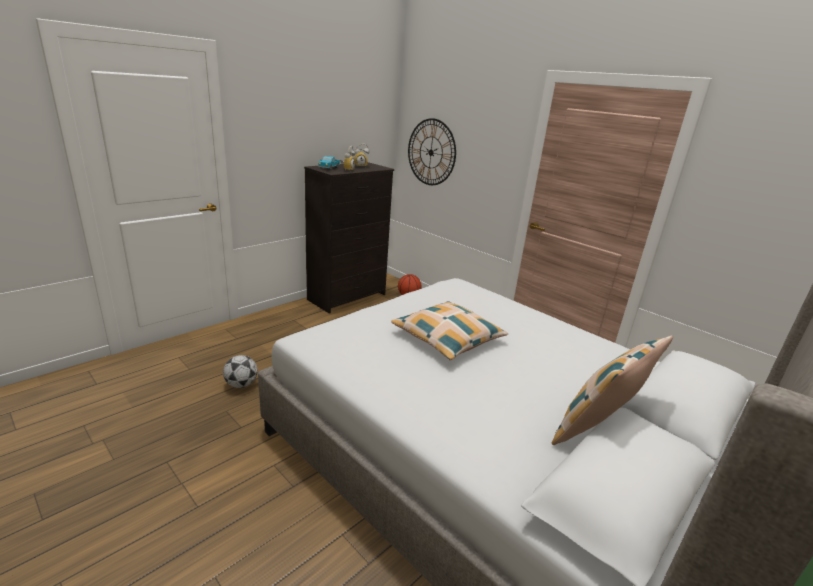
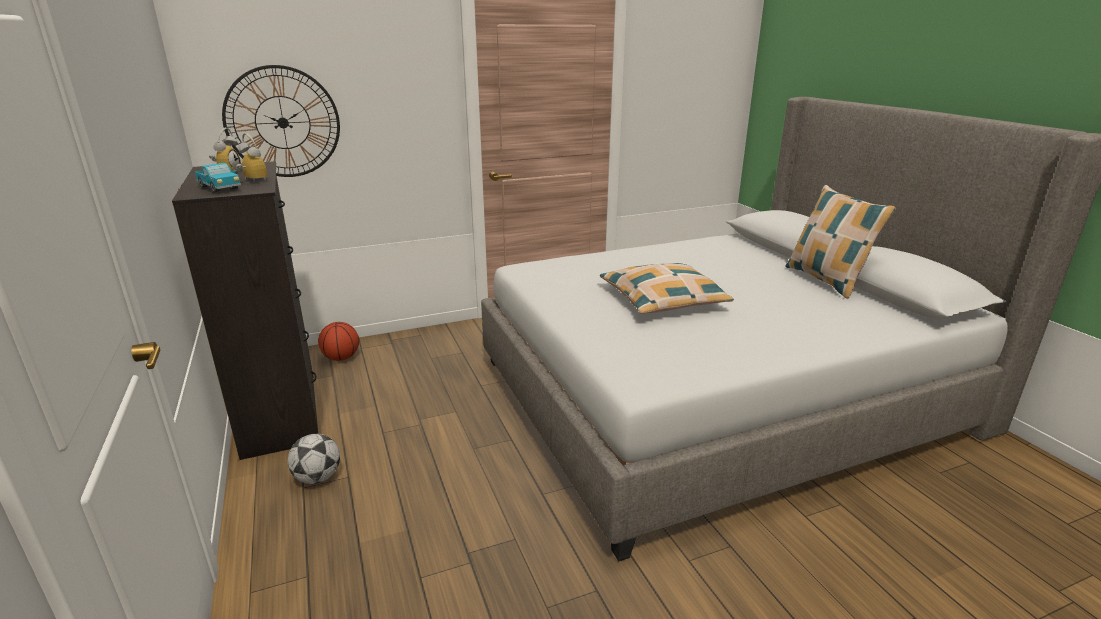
camera: 65 degrees left, 0 degrees up
football [223,355,257,388] -> football moved to [288,434,340,484]

